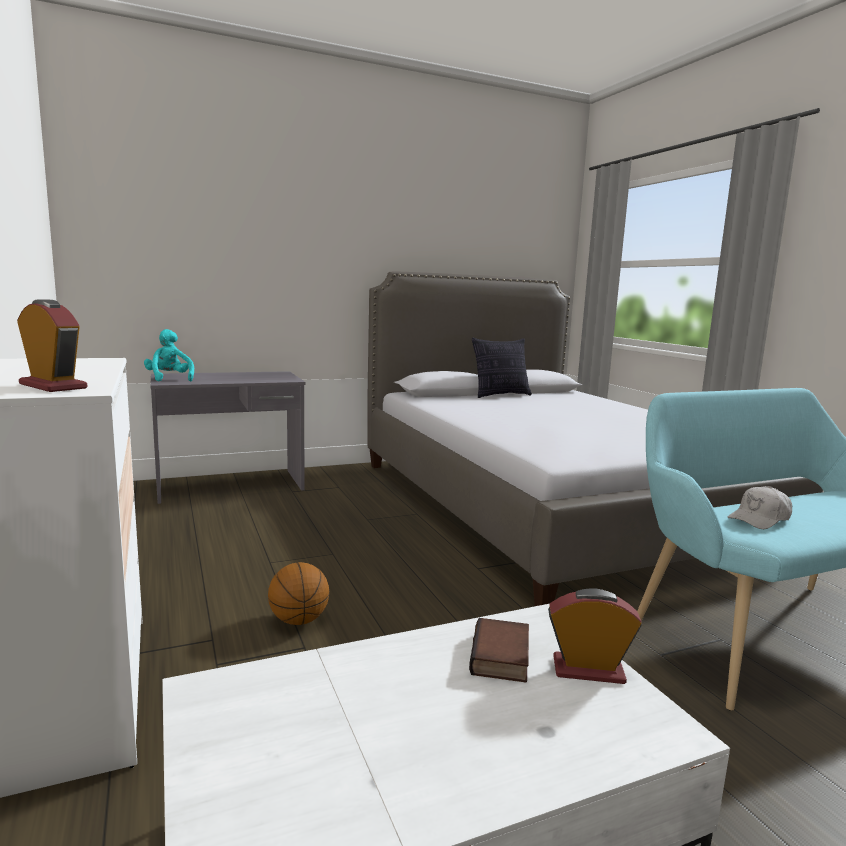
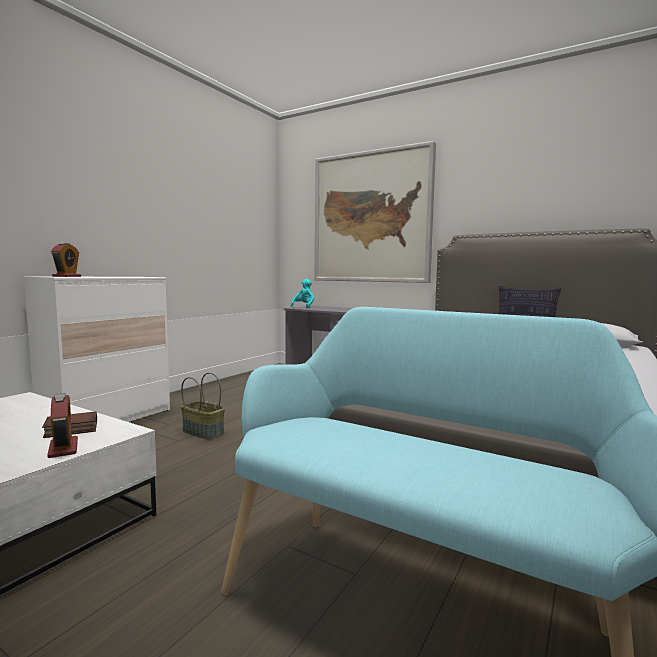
camera: 55 degrees right, 5 degrees down
basketball [268,562,329,625] -> basket [181,372,225,440]
white cap [727,486,792,529] -> none
none -> picture [315,141,436,283]

